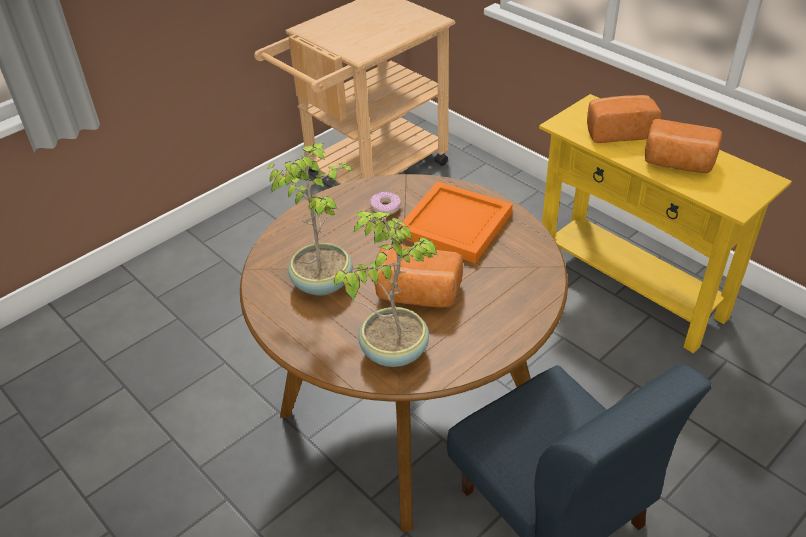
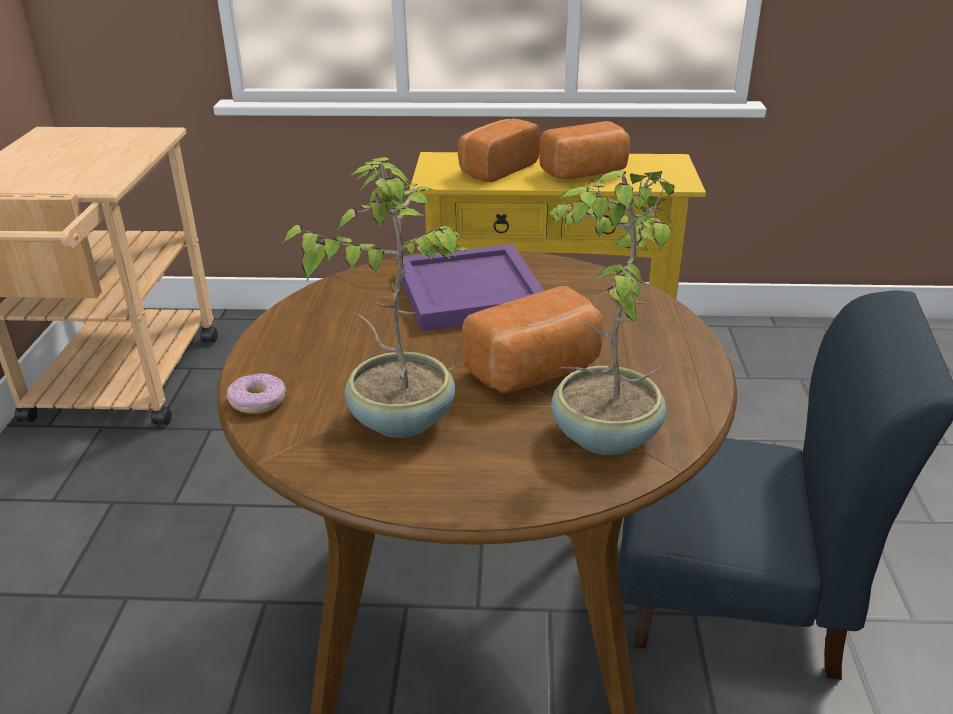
camera: 45 degrees left, 10 degrees down
donut [370,192,401,215] -> donut moved to [227,373,286,414]
orange tray [397,181,513,263] -> purple tray [397,244,544,332]

